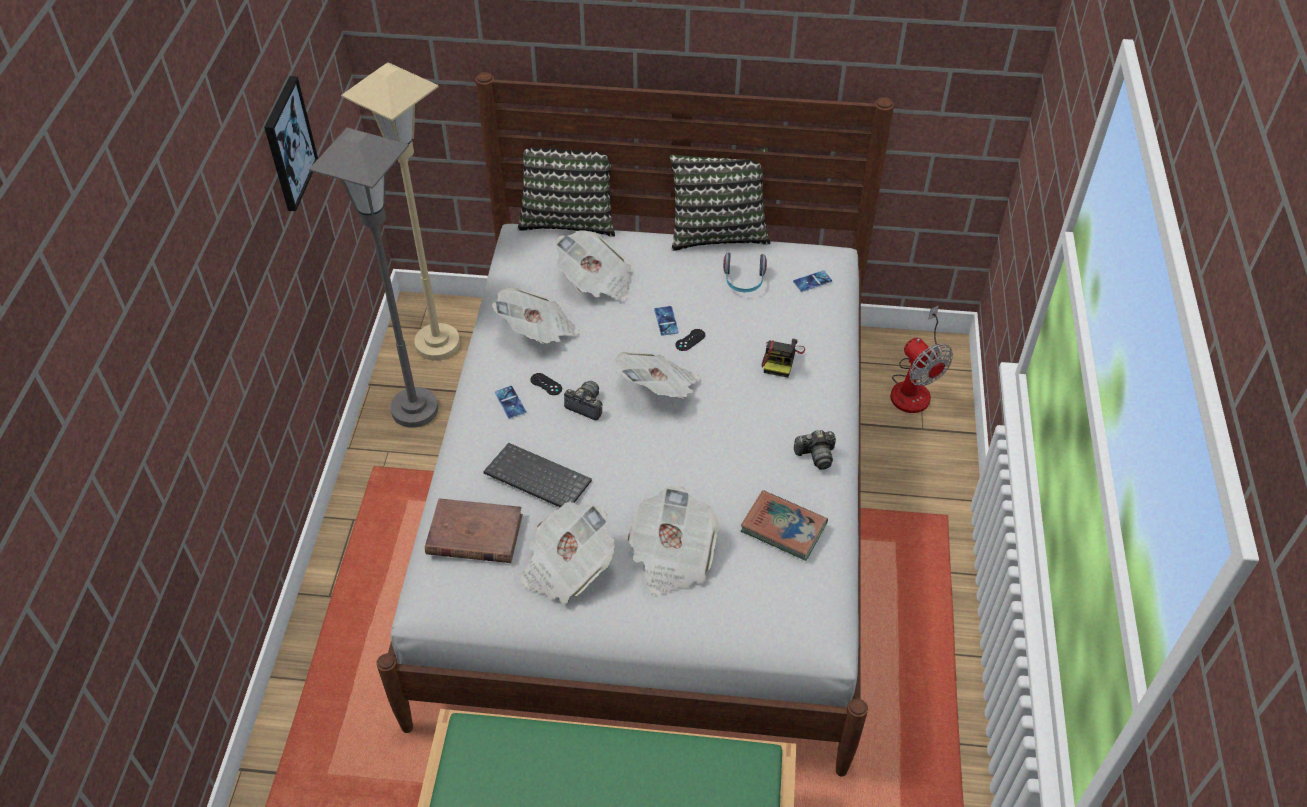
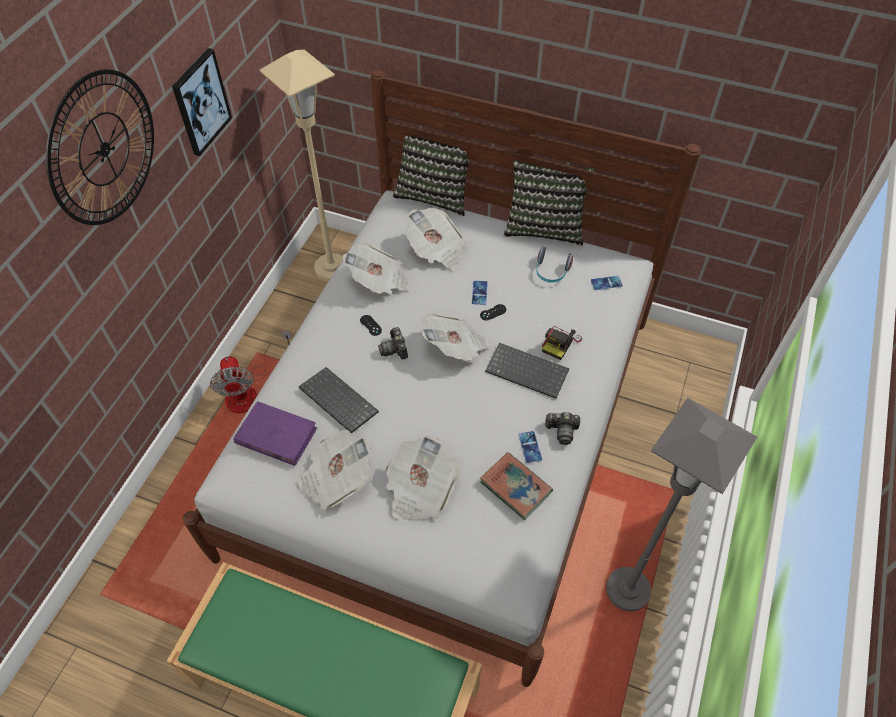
camera: 15 degrees right, 5 degrees up
grey floor lamp [309,128,438,428] -> grey floor lamp moved to [606,398,757,612]
brown book [425,499,523,563] -> purple book [234,401,317,466]
phone [495,386,526,418] -> phone moved to [519,431,542,463]
camera [564,381,602,420] -> camera turned 150 degrees counterclockwise [378,327,408,359]
fan [890,305,953,413] -> fan moved to [210,330,292,413]
none -> wall clock [46,69,154,225]
none -> keyboard [485,343,569,399]

